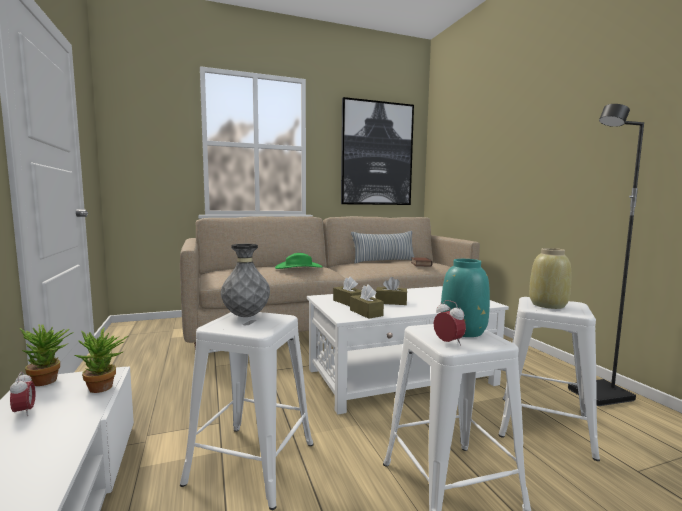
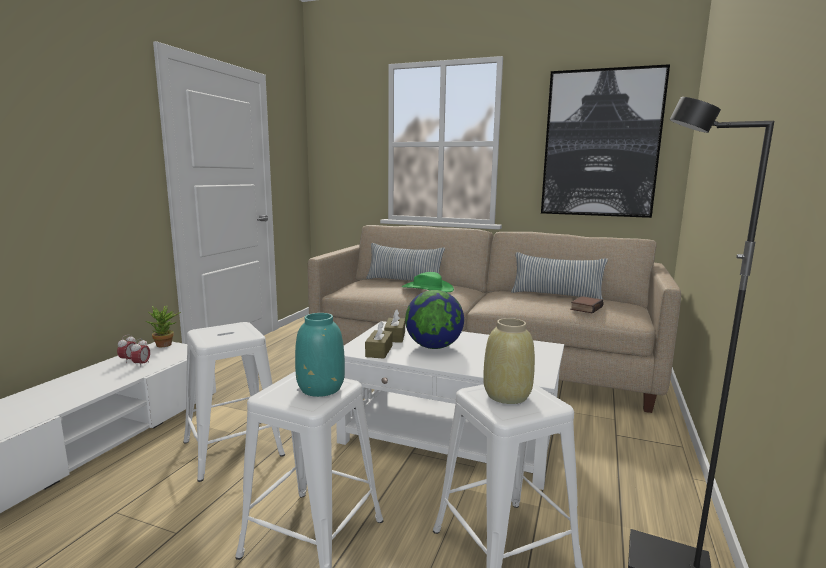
camera: 40 degrees right, 5 degrees up
potted plant [75,328,128,393] -> none
grey vase [221,244,270,317] -> none
brown tissue box [375,277,407,305] -> globe [405,290,464,349]
alarm clock [433,300,466,346] -> alarm clock moved to [131,338,150,368]
none -> pillow [366,243,445,281]

